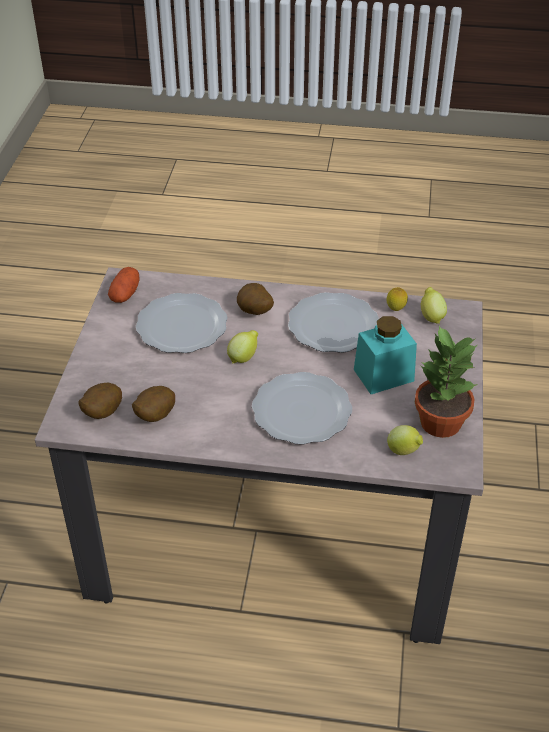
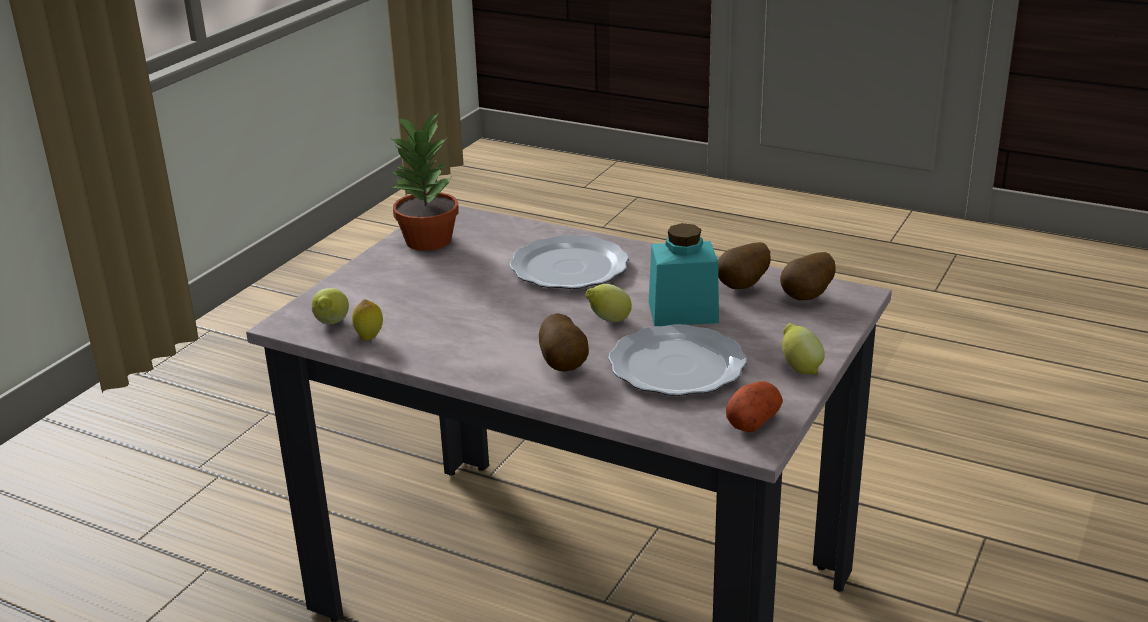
camera: 160 degrees left, 15 degrees down
plate [288,292,379,353] -> none
turquoise jar [354,316,417,394] -> turquoise jar moved to [649,223,719,326]
lemon [387,425,423,455] -> lemon moved to [782,323,825,374]

